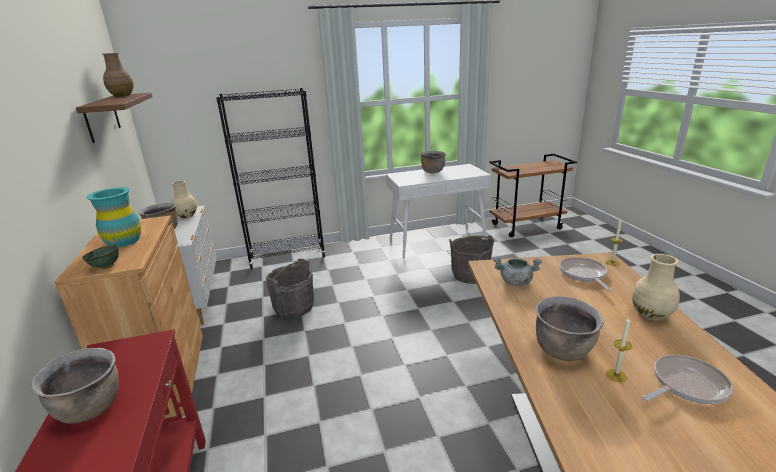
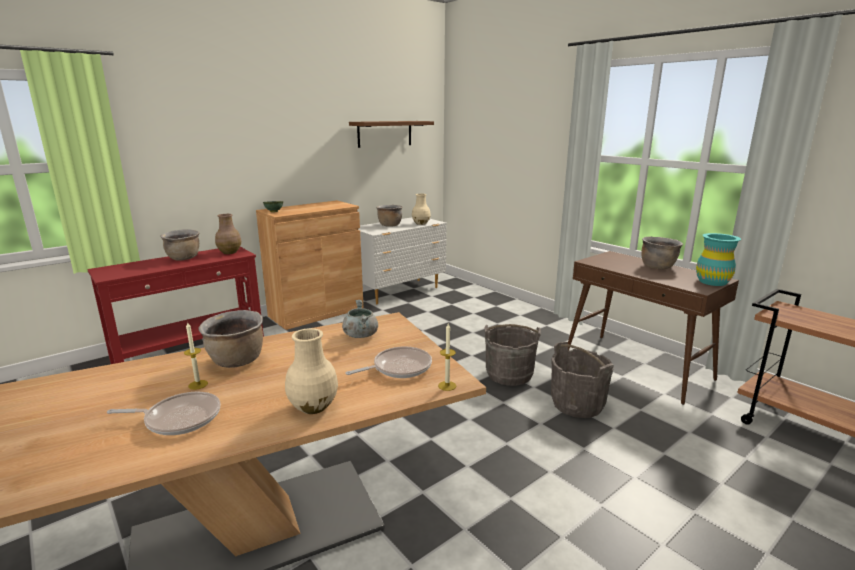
camera: 65 degrees right, 5 degrees down
turquoise vase [86,187,141,247] -> turquoise vase moved to [696,233,741,286]
brown vase [102,53,134,97] -> brown vase moved to [215,214,241,254]
black bookcase [216,88,326,269] -> none
grey bucket [266,259,314,318] -> grey bucket moved to [484,324,541,386]
white console table [386,164,491,259] -> brown console table [568,251,739,405]
frying pan [642,355,733,404] -> frying pan turned 45 degrees counterclockwise [107,392,220,435]

